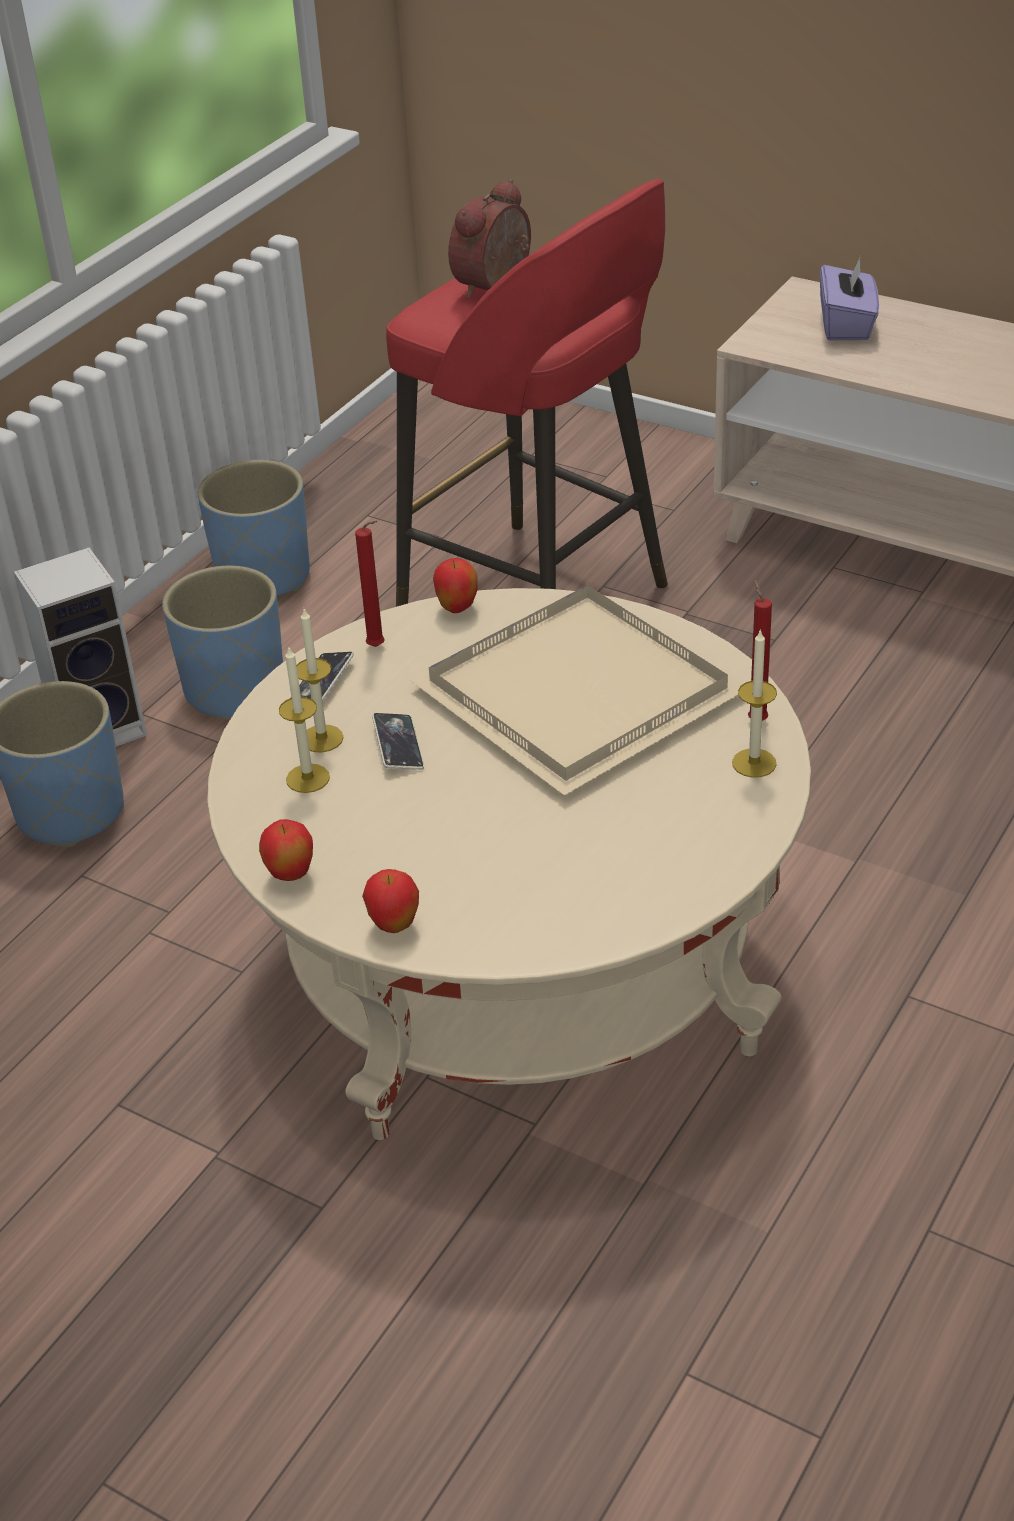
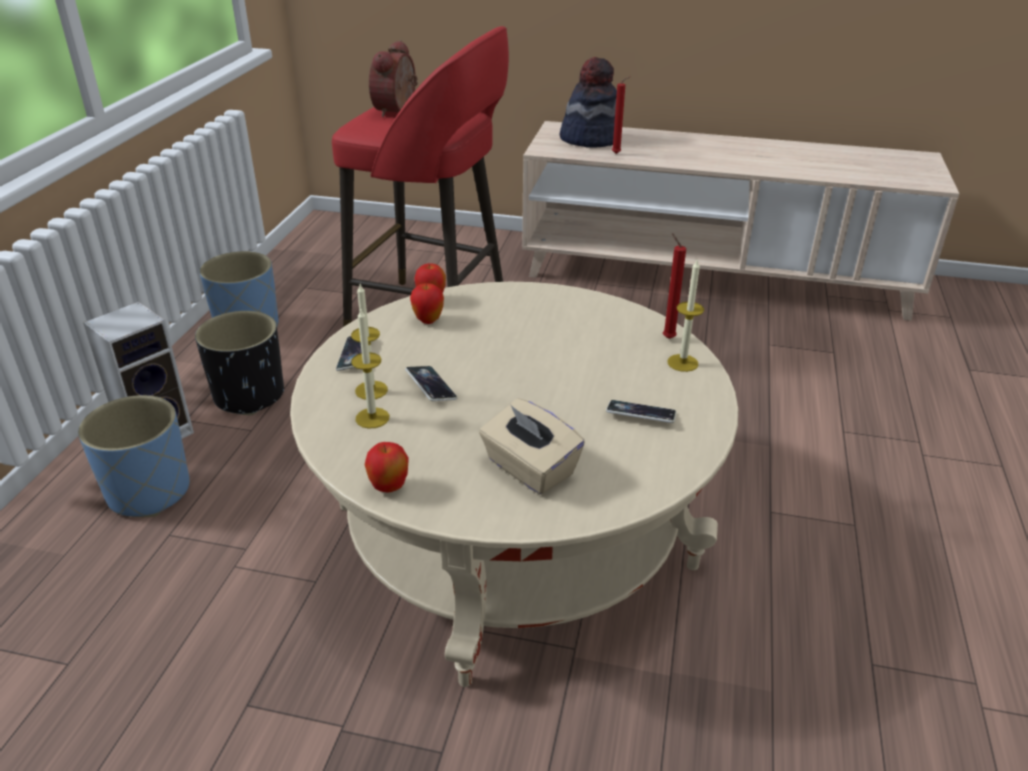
camera: 20 degrees left, 5 degrees down
blue planter [162,566,283,720] -> black planter [195,311,284,415]
red candle [355,520,385,647] -> red candle moved to [612,76,630,154]
apple [362,869,419,933] -> apple moved to [410,283,444,324]
beige tray [410,585,742,795] -> none
purple tissue box [820,258,879,340] -> hat [560,57,617,148]
none -> beige tissue box [479,398,585,494]
none -> phone [606,400,676,423]

